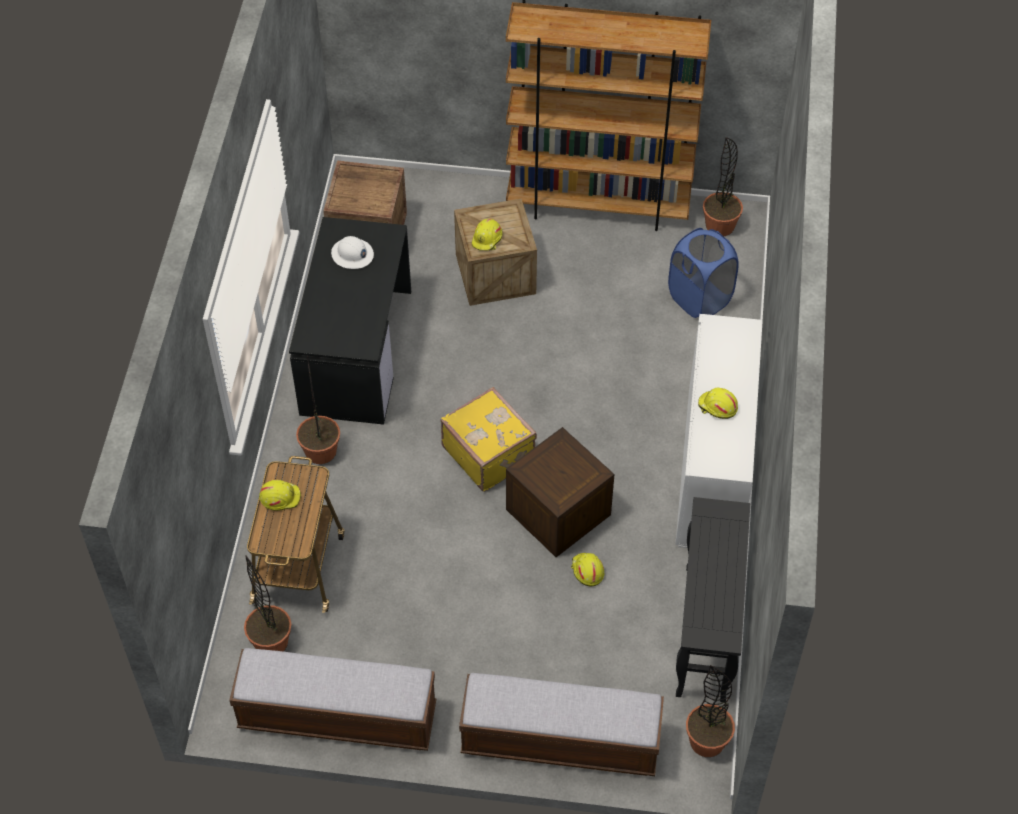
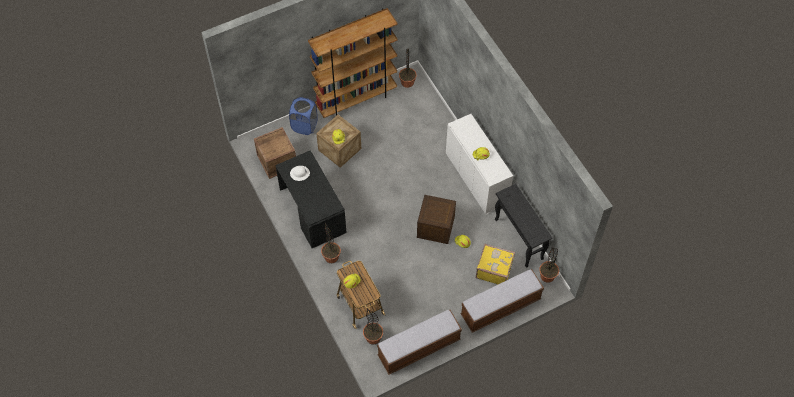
camera: 35 degrees left, 5 degrees up
yellow suitcase [441,387,537,492] -> yellow suitcase moved to [476,244,515,284]
blue laundry basket [668,228,739,318] -> blue laundry basket moved to [289,97,318,135]

